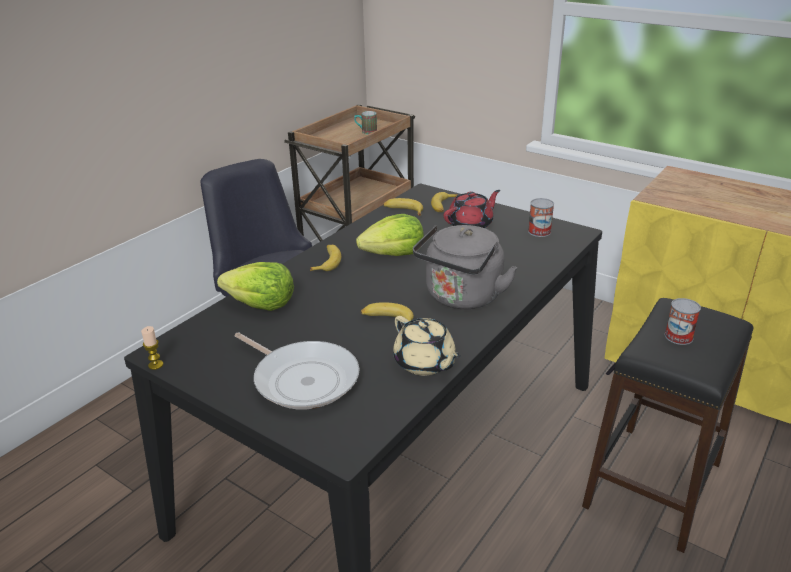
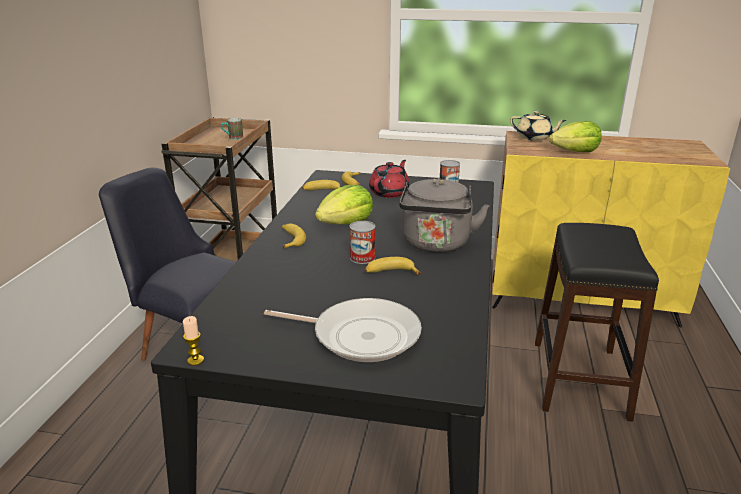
camera: 25 degrees left, 5 degrees down
lettuce [217,262,294,311] -> lettuce moved to [549,121,602,152]
beige teapot [393,316,461,375] -> beige teapot moved to [510,111,567,141]
can [665,298,701,345] -> can moved to [349,221,375,264]

